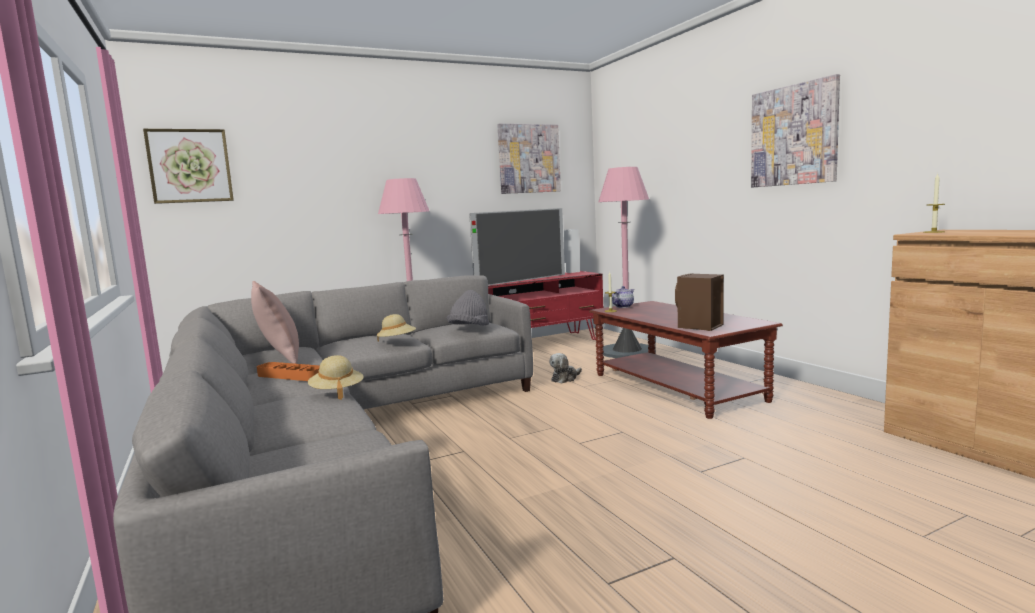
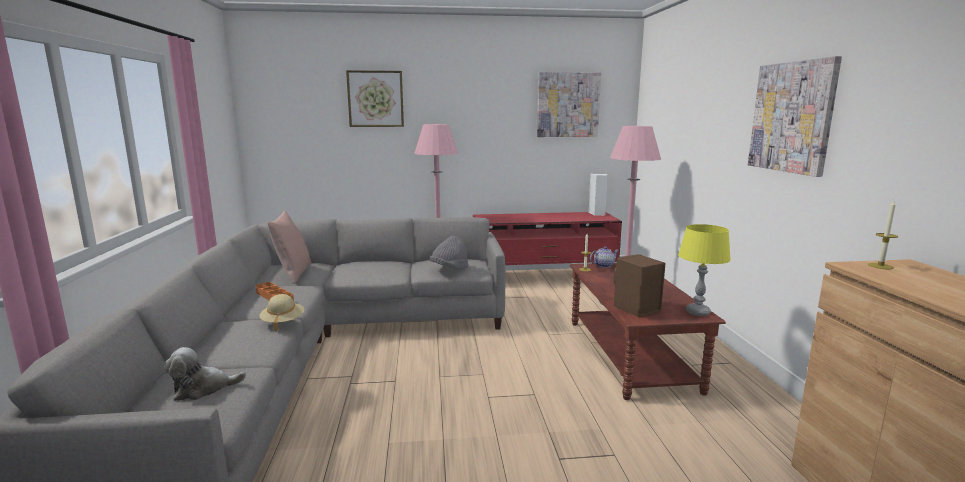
camera: 20 degrees right, 5 degrees up
picture [143,129,234,204] -> picture moved to [346,70,404,127]
beige hat [377,314,416,342] -> none
television [469,208,565,286] -> none
plush toy [549,353,582,384] -> plush toy moved to [164,347,246,401]
none -> yellow table lamp [678,224,731,316]

